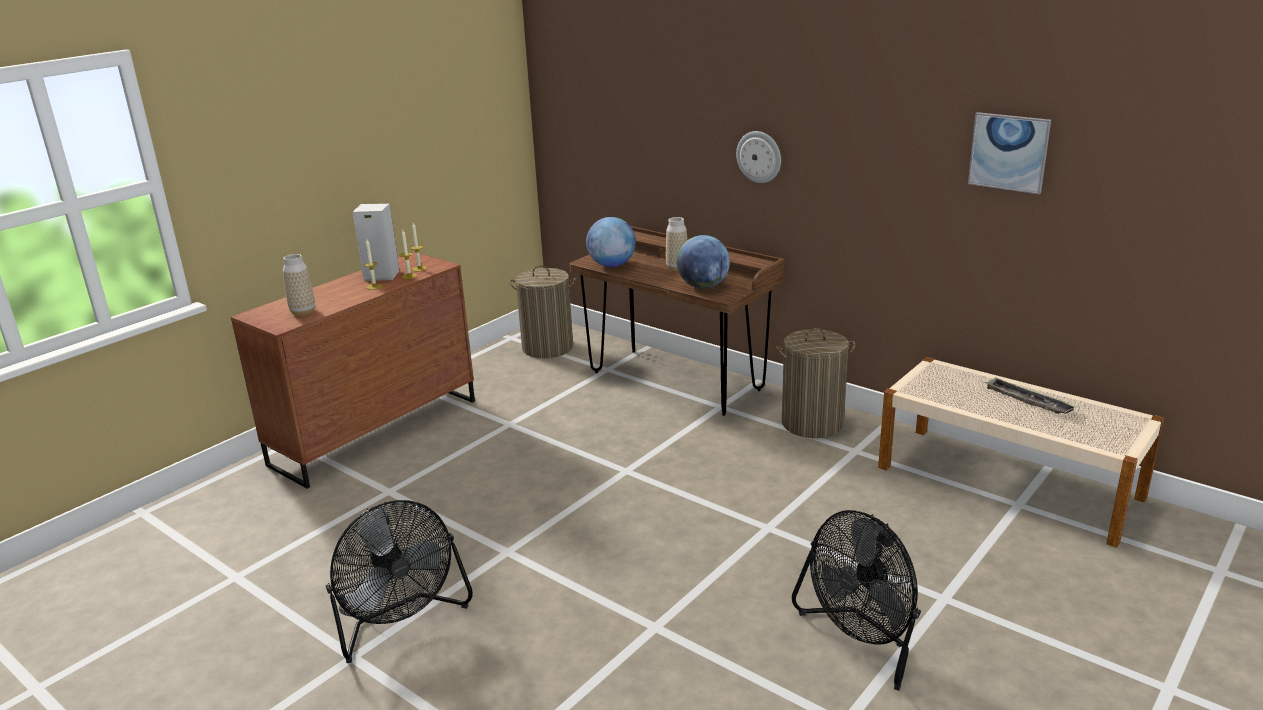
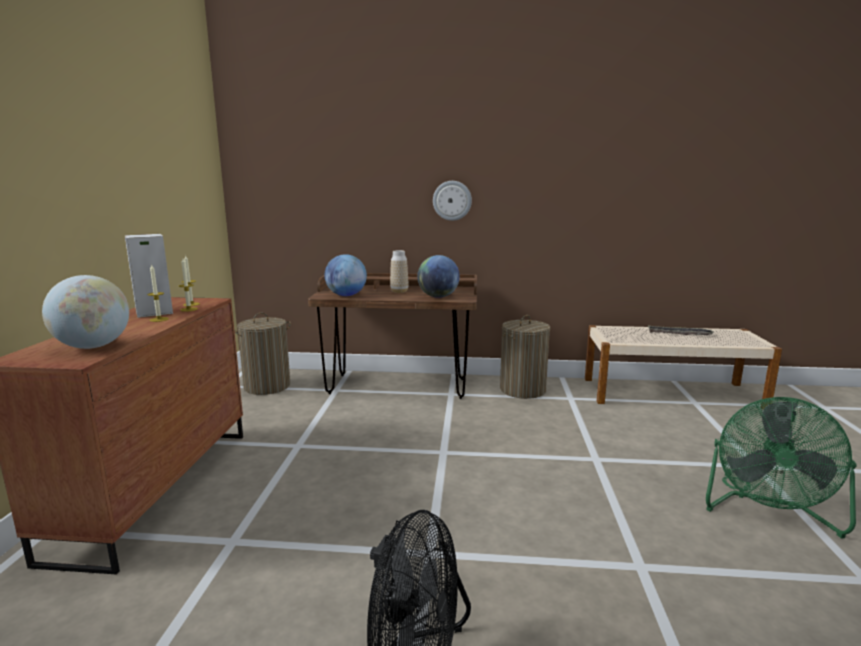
camera: 35 degrees left, 10 degrees down
vase [283,254,315,316] -> globe [42,275,129,349]
black fan [792,510,921,691] -> green fan [706,397,857,538]
picture [968,112,1051,194] -> none

